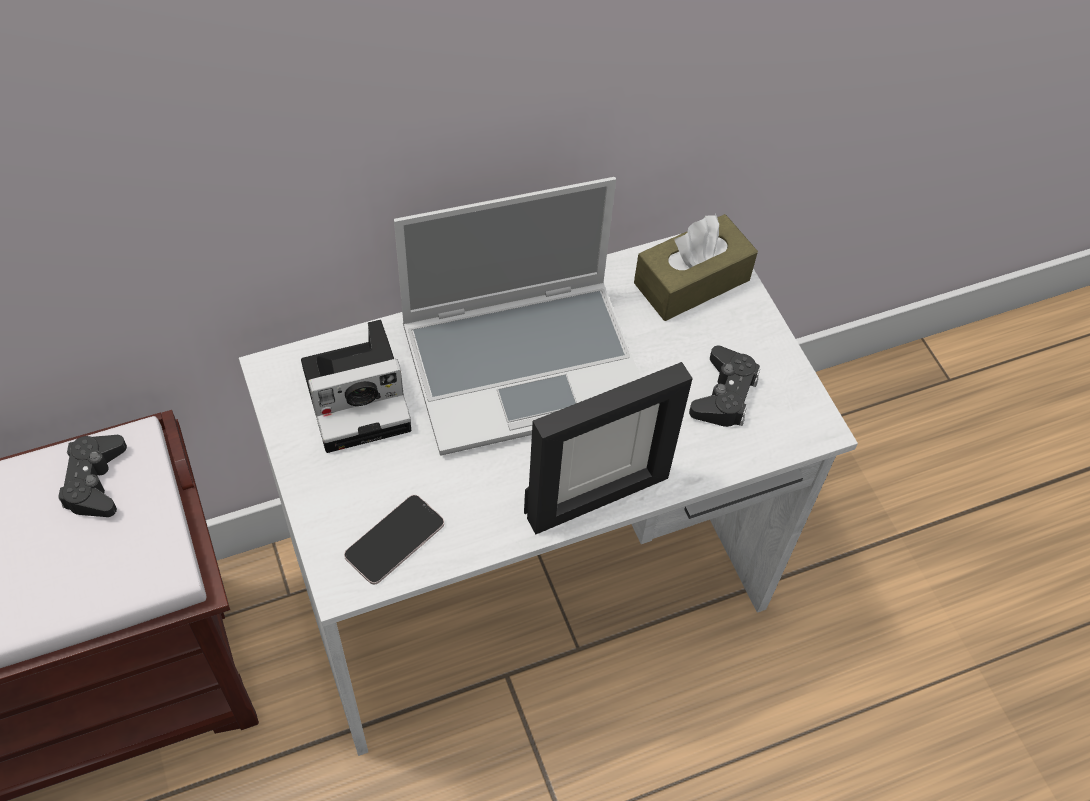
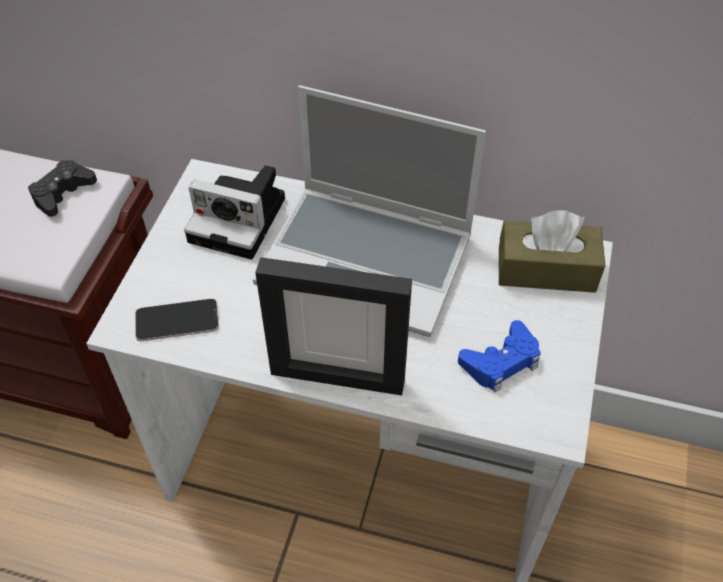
camera: 40 degrees right, 5 degrees down
black game controller [689,346,760,427] -> blue game controller [458,320,541,392]

